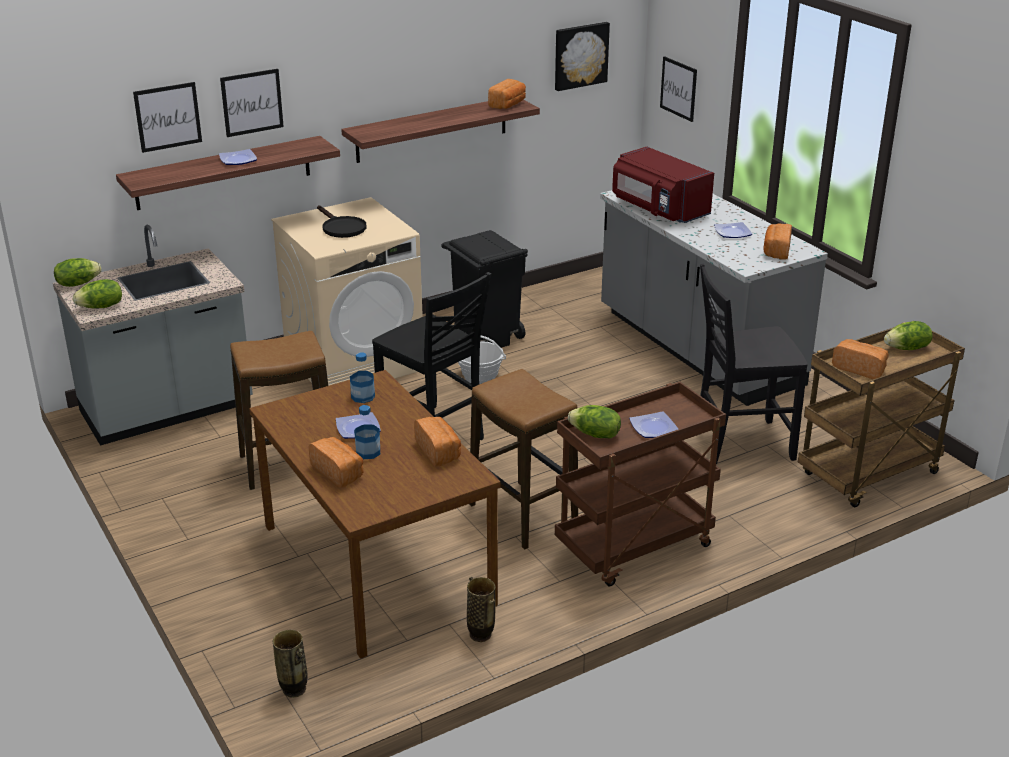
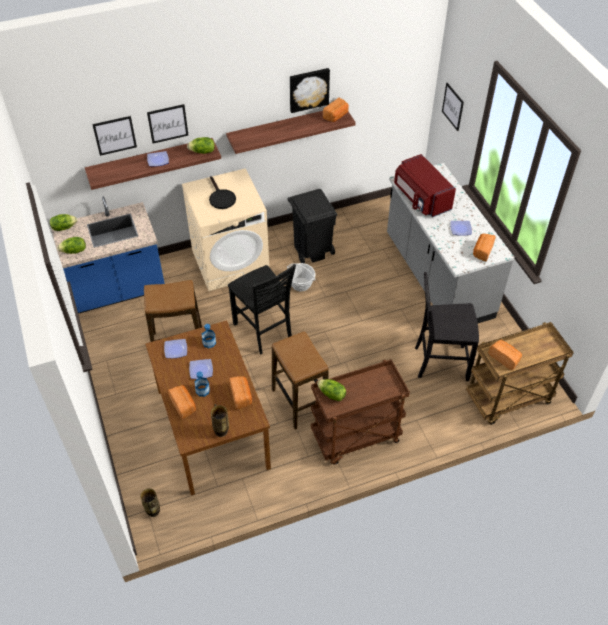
camera: 10 degrees right, 20 degrees up
grey counter [53,225,253,446] -> blue counter [51,197,165,313]
vase [467,577,496,642] -> vase moved to [211,404,229,437]
picture [555,22,610,91] -> picture moved to [290,68,330,113]
plate [629,411,678,438] -> plate moved to [164,339,187,358]
lettuce [884,321,933,350] -> lettuce moved to [187,137,215,154]

